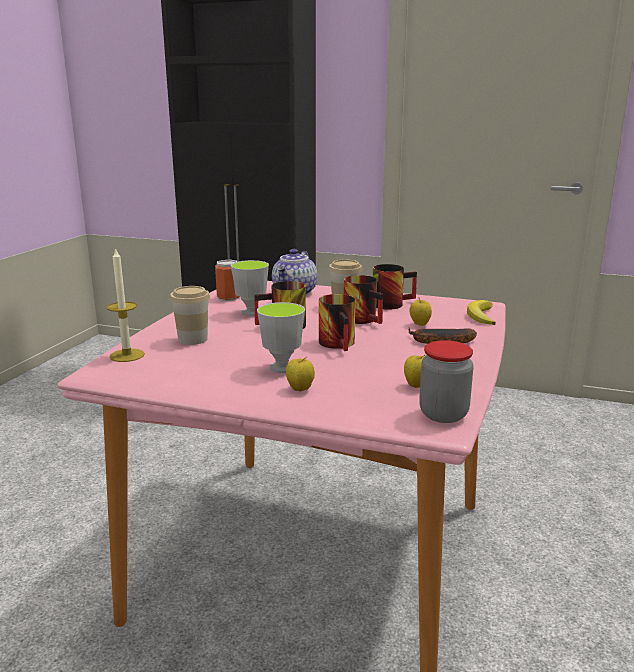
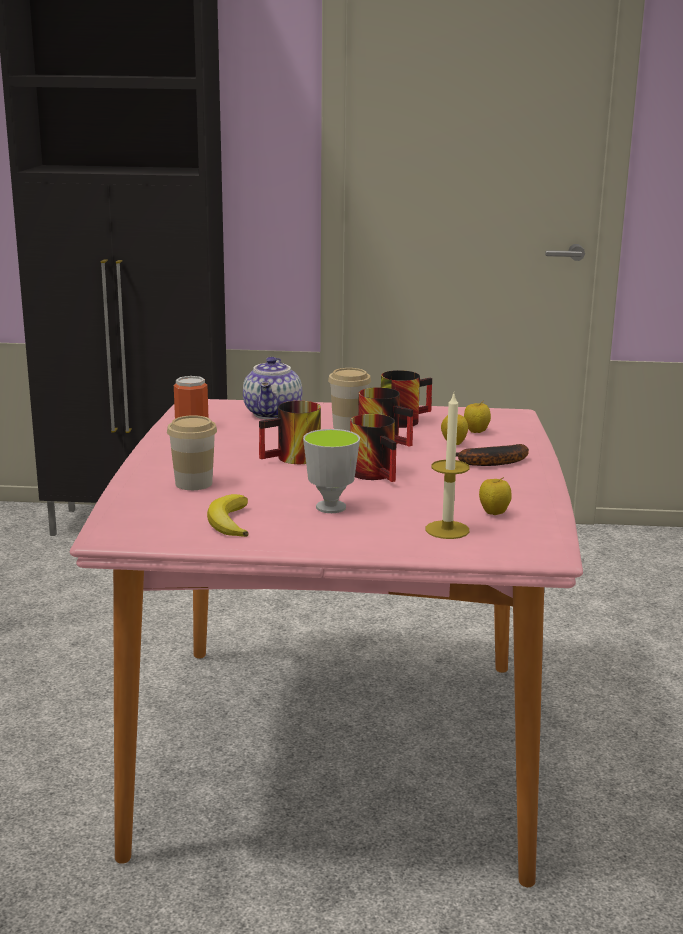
camera: 15 degrees left, 0 degrees up
candle [106,247,145,362] -> candle moved to [426,394,470,539]
cup [231,260,269,316] -> none
apple [286,357,315,391] -> apple moved to [464,401,491,433]
jar [419,340,474,423] -> none
banana [467,300,496,325] -> banana moved to [207,494,248,537]

